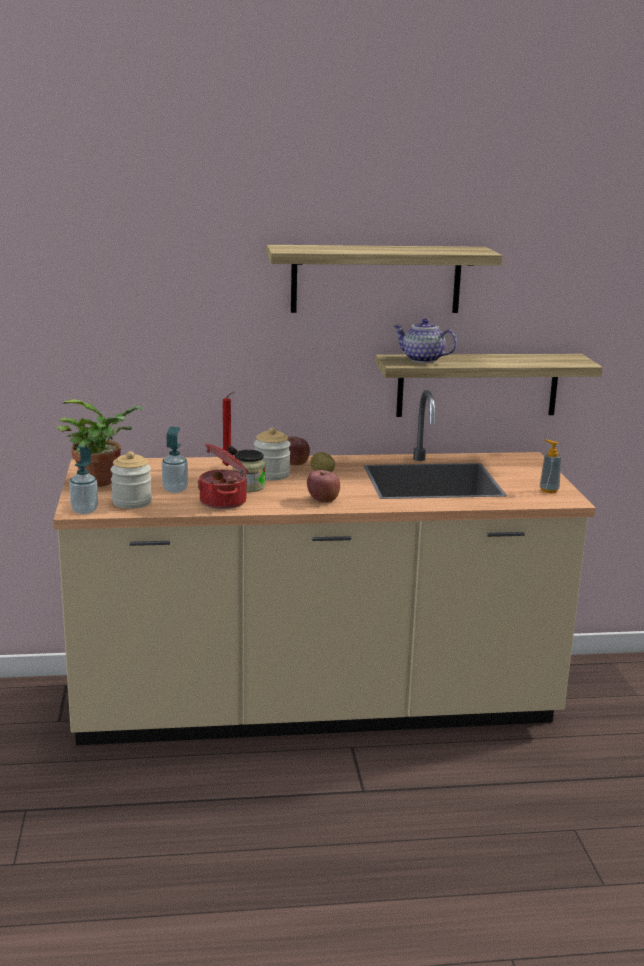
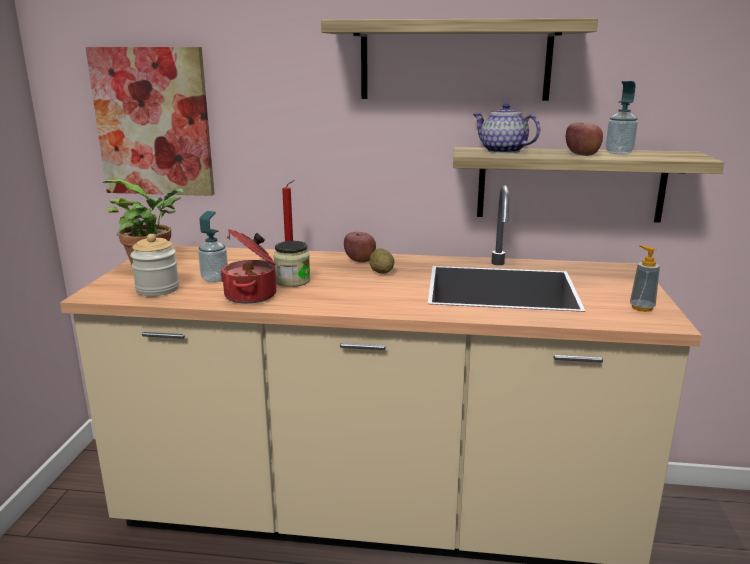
camera: 15 degrees right, 0 degrees up
soap dispenser [69,446,98,514] -> soap dispenser moved to [606,81,638,155]
jar [254,427,291,481] -> none
apple [307,470,340,503] -> apple moved to [566,122,603,156]
none -> picture [86,47,215,196]

